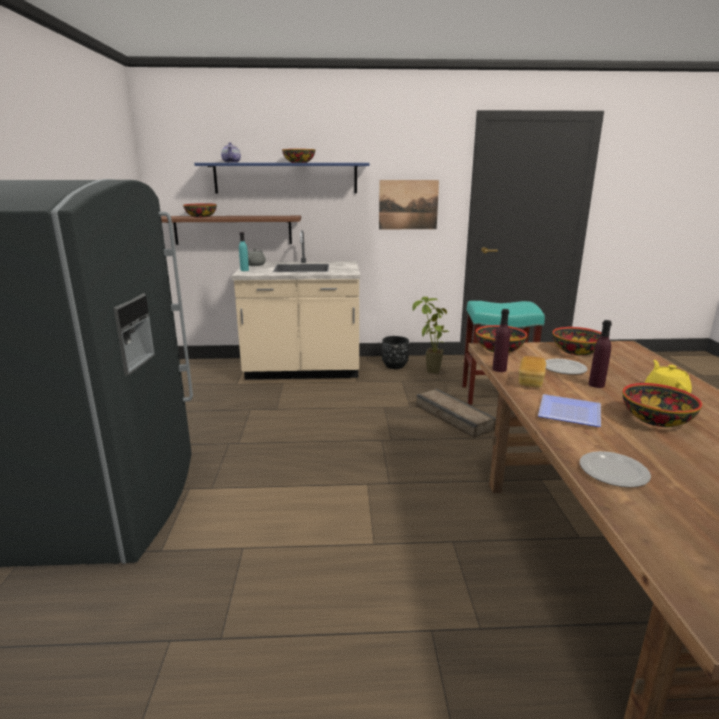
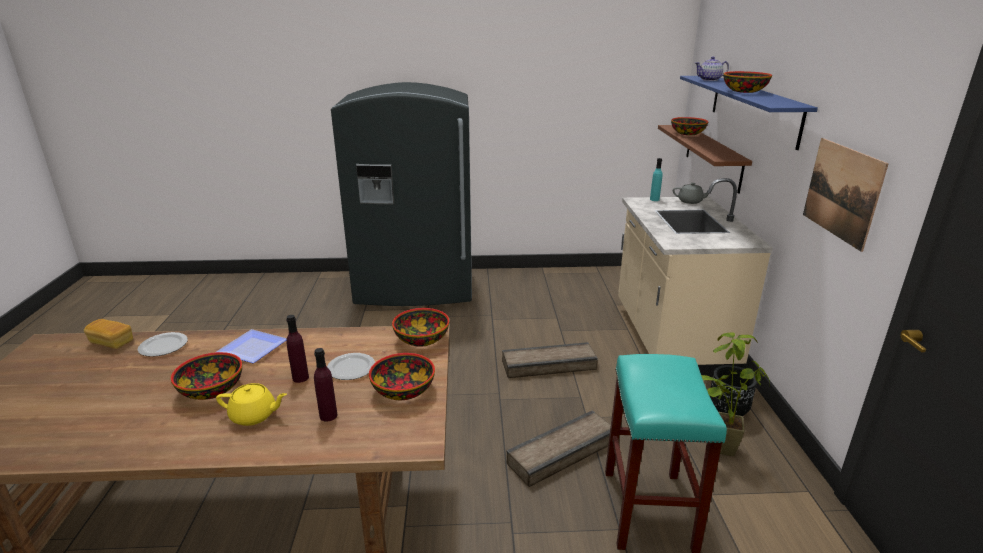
camera: 90 degrees right, 5 degrees up
purple bottle [492,309,510,372] -> purple bottle moved to [314,348,338,422]
bread [519,356,546,388] -> bread moved to [84,319,133,349]
none -> crate [502,342,598,378]

